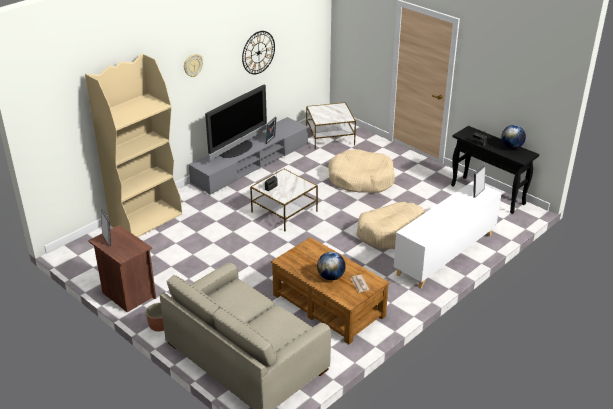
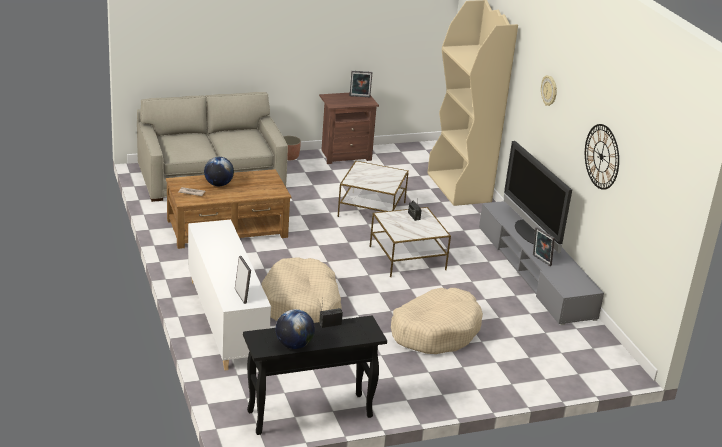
camera: 115 degrees right, 5 degrees down
side table [306,102,356,149] -> side table moved to [338,161,409,217]

